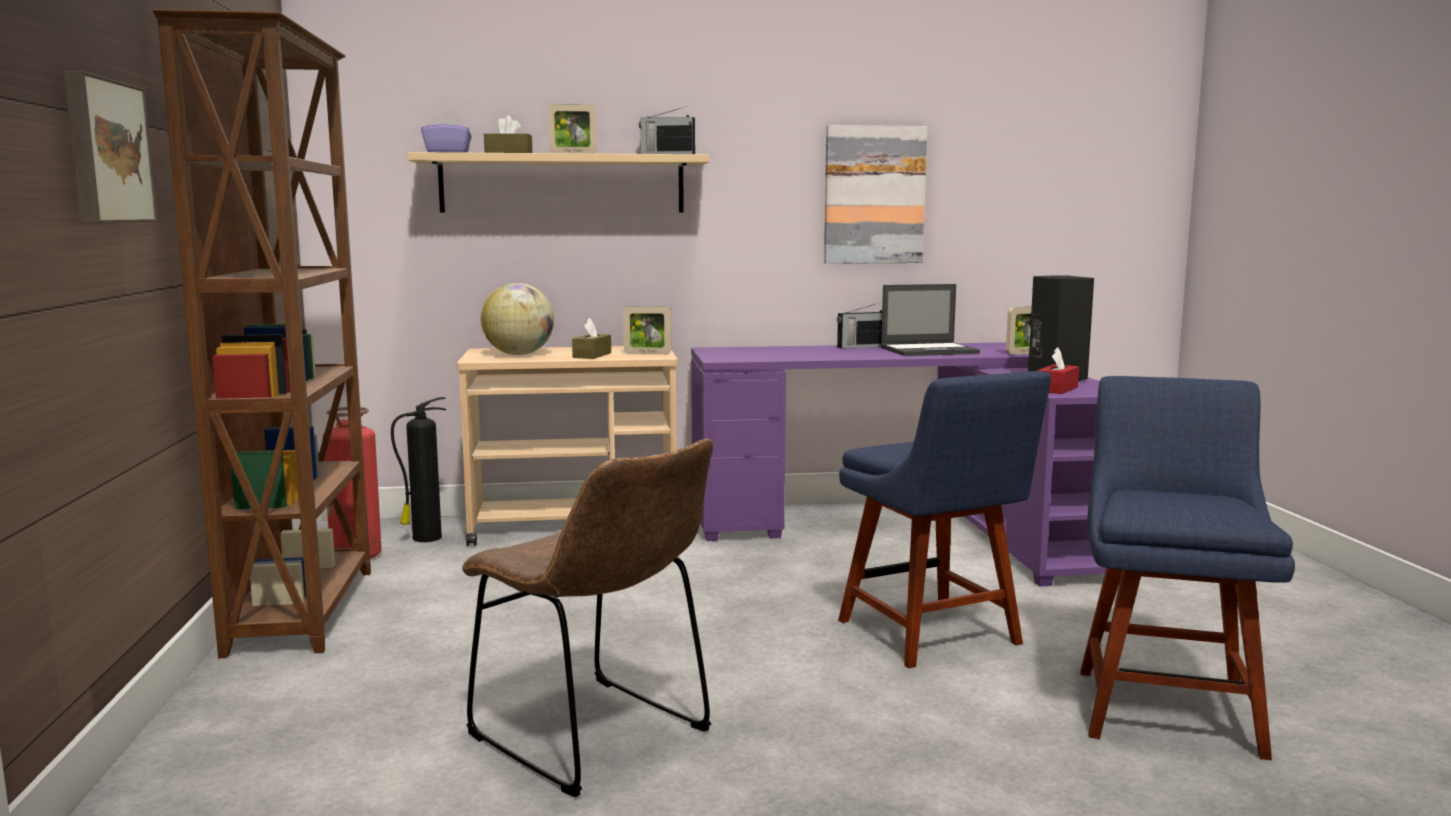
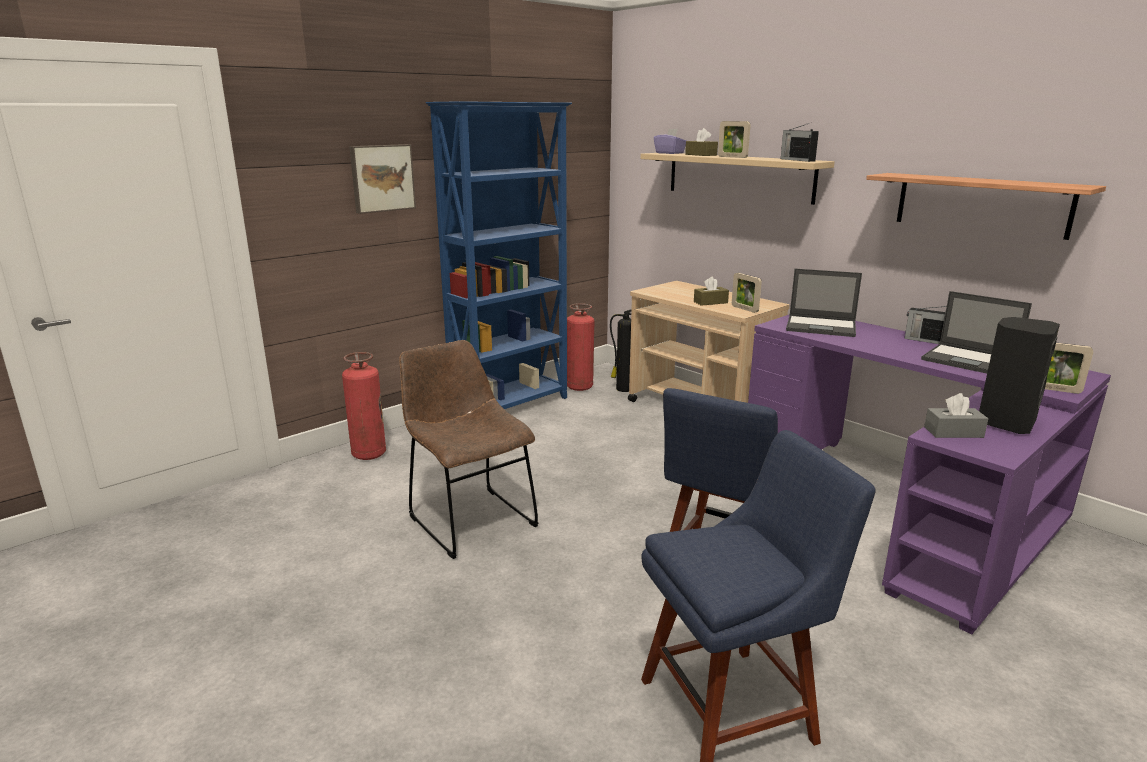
camera: 55 degrees right, 10 degrees up
brown bookcase [153,9,371,658] -> blue bookcase [426,101,572,409]
brown chair [462,438,713,797] -> brown chair turned 135 degrees clockwise [399,340,539,559]
globe [481,283,554,355] -> none
picture [824,125,928,264] -> shelf [866,173,1106,240]
red tissue box [1037,347,1079,394] -> grey tissue box [924,393,988,438]
none -> fire extinguisher [342,352,386,460]
none -> laptop [786,269,862,337]

